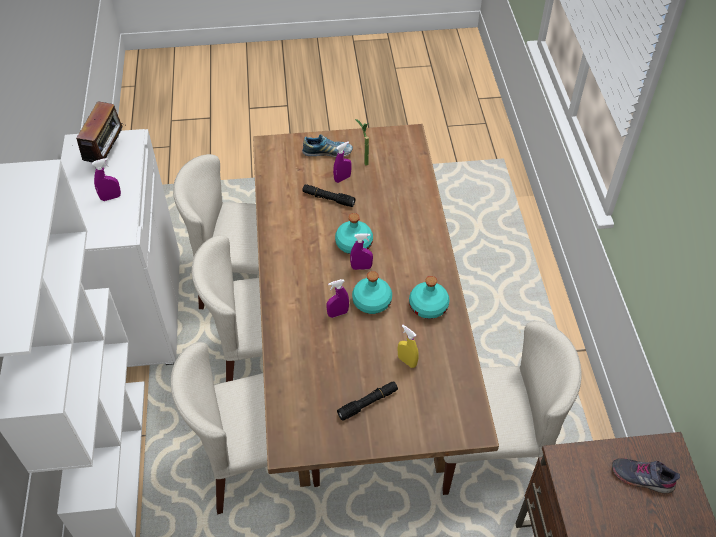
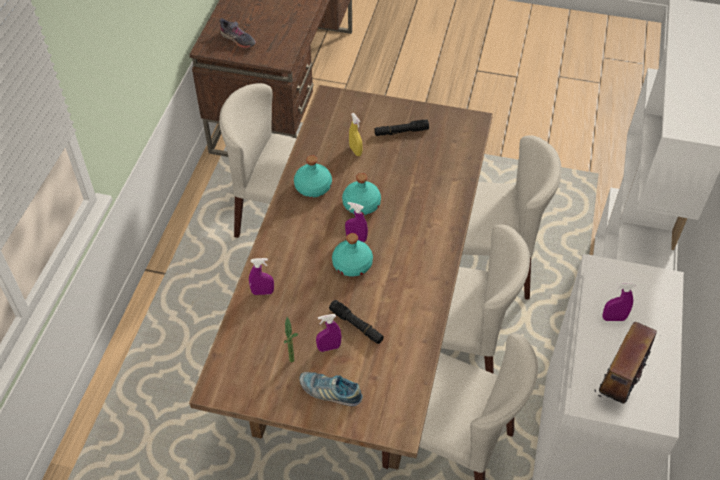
camera: 160 degrees left, 0 degrees up
purple spray bottle [326,279,349,318] -> purple spray bottle moved to [249,258,274,295]

